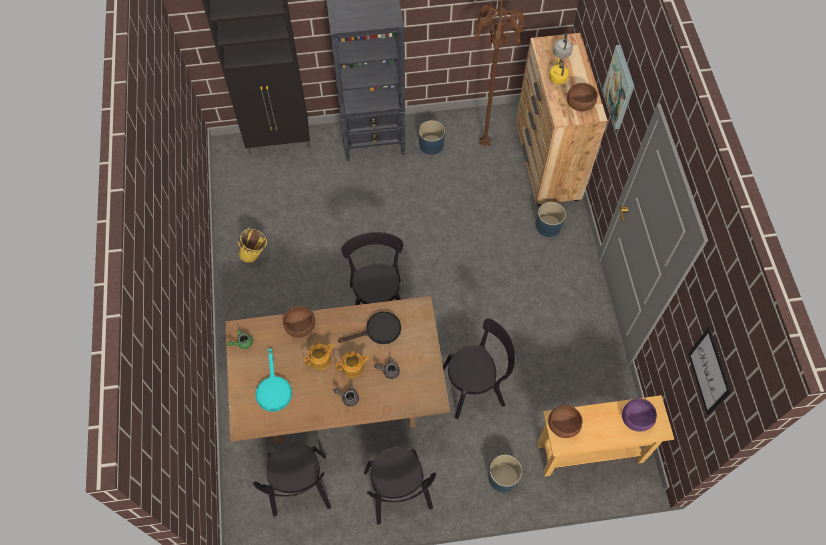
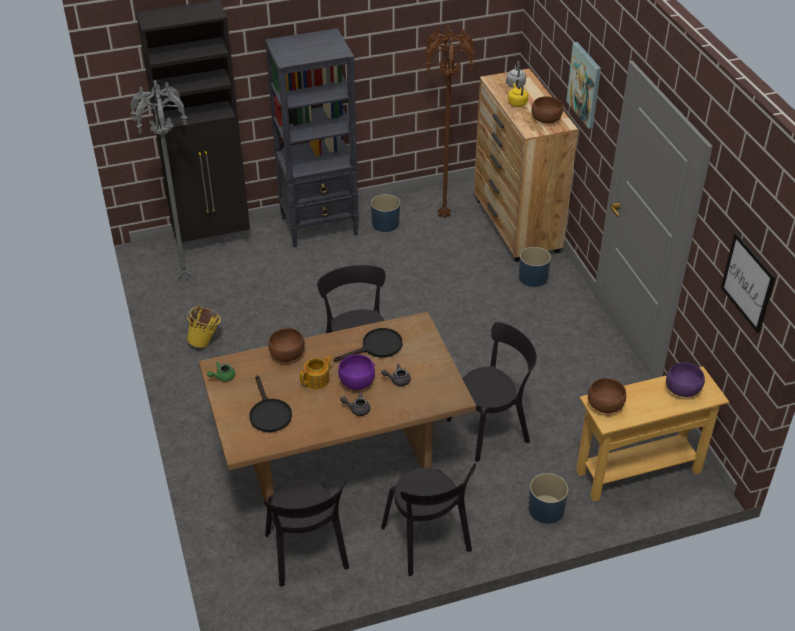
camera: 10 degrees left, 20 degrees down
turquoise frying pan [256,348,292,412] -> black frying pan [249,376,292,432]
teapot [335,352,370,378] -> purple bowl [338,354,375,390]
none -> grey floor lamp [130,80,192,279]

